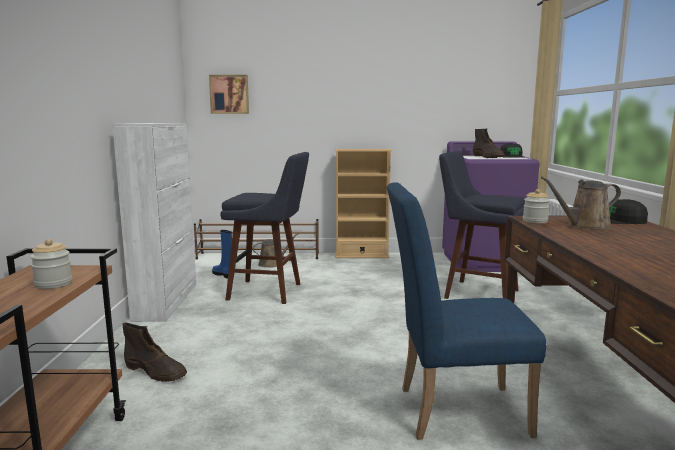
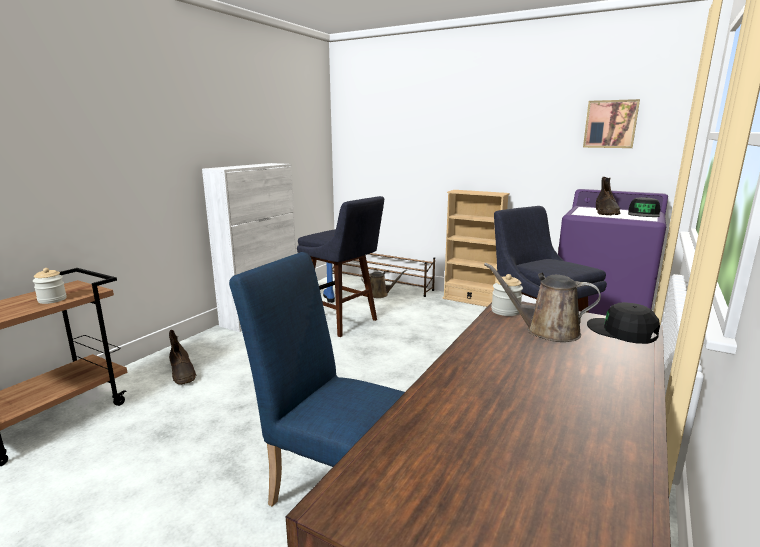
camera: 30 degrees right, 5 degrees up
picture [209,75,249,114] -> picture moved to [583,99,640,148]

